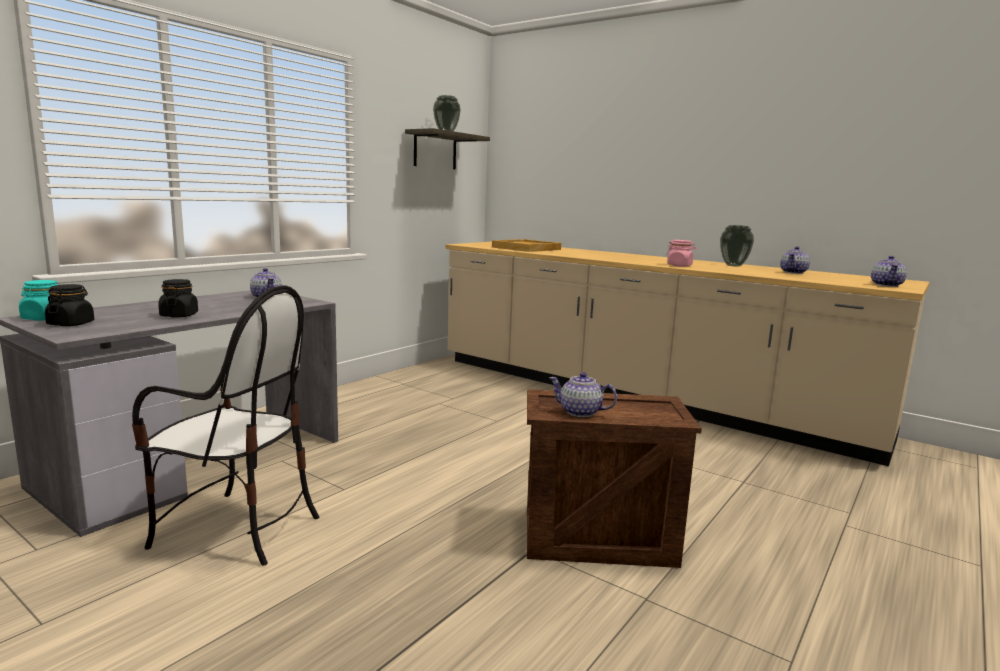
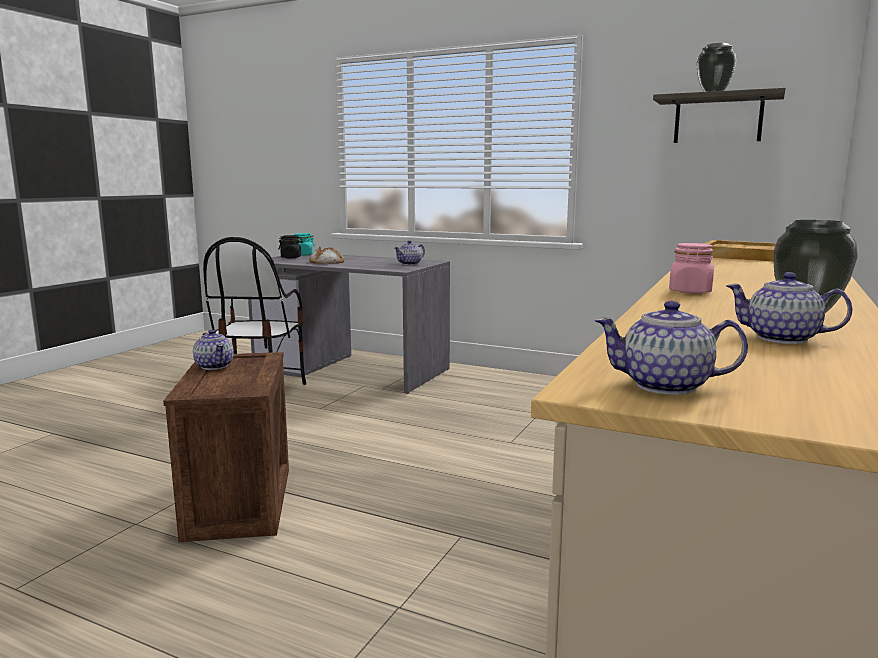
camera: 80 degrees right, 0 degrees up
black jar [158,279,198,318] -> bread [309,247,344,264]
teapot [549,372,617,417] -> teapot turned 135 degrees clockwise [193,330,234,370]

